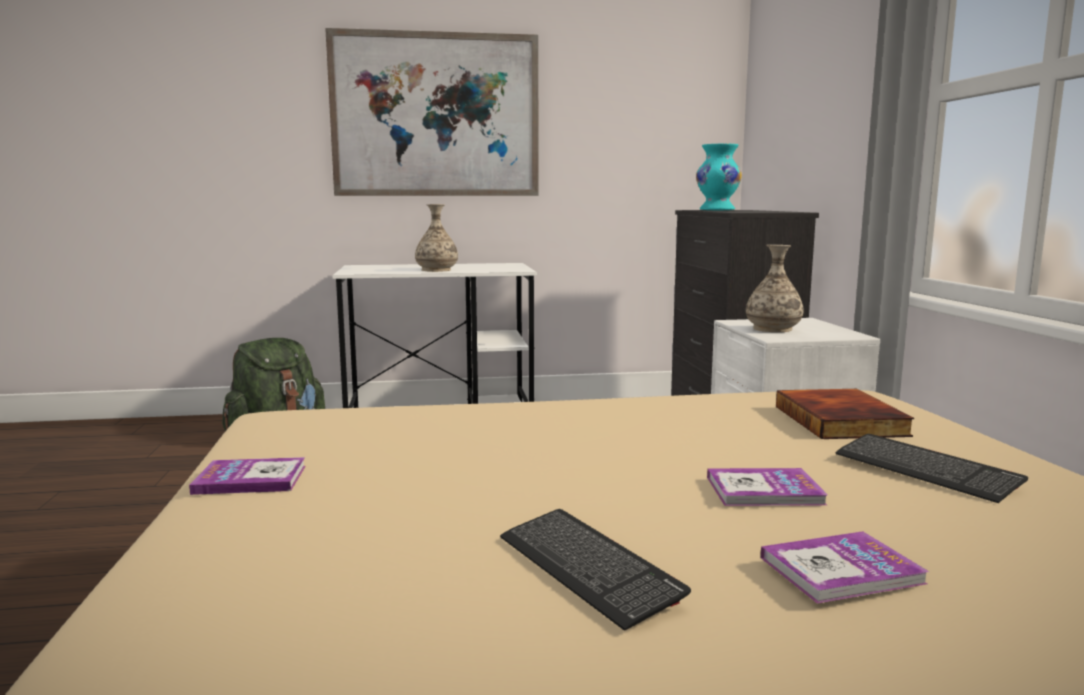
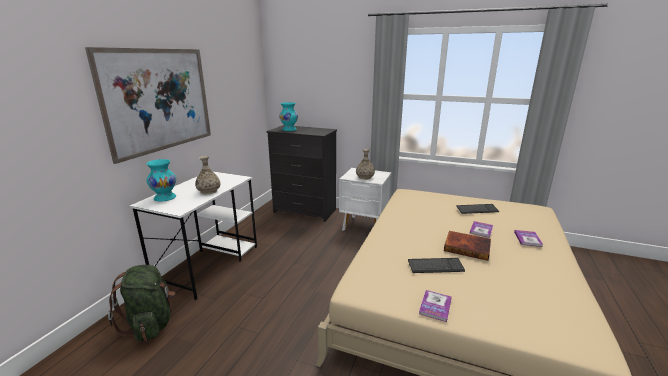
camera: 60 degrees left, 10 degrees up
keyboard [500,509,691,631] -> keyboard moved to [408,258,465,273]
book [776,389,914,439] -> book moved to [444,231,491,261]
none -> turquoise vase [146,159,176,202]

